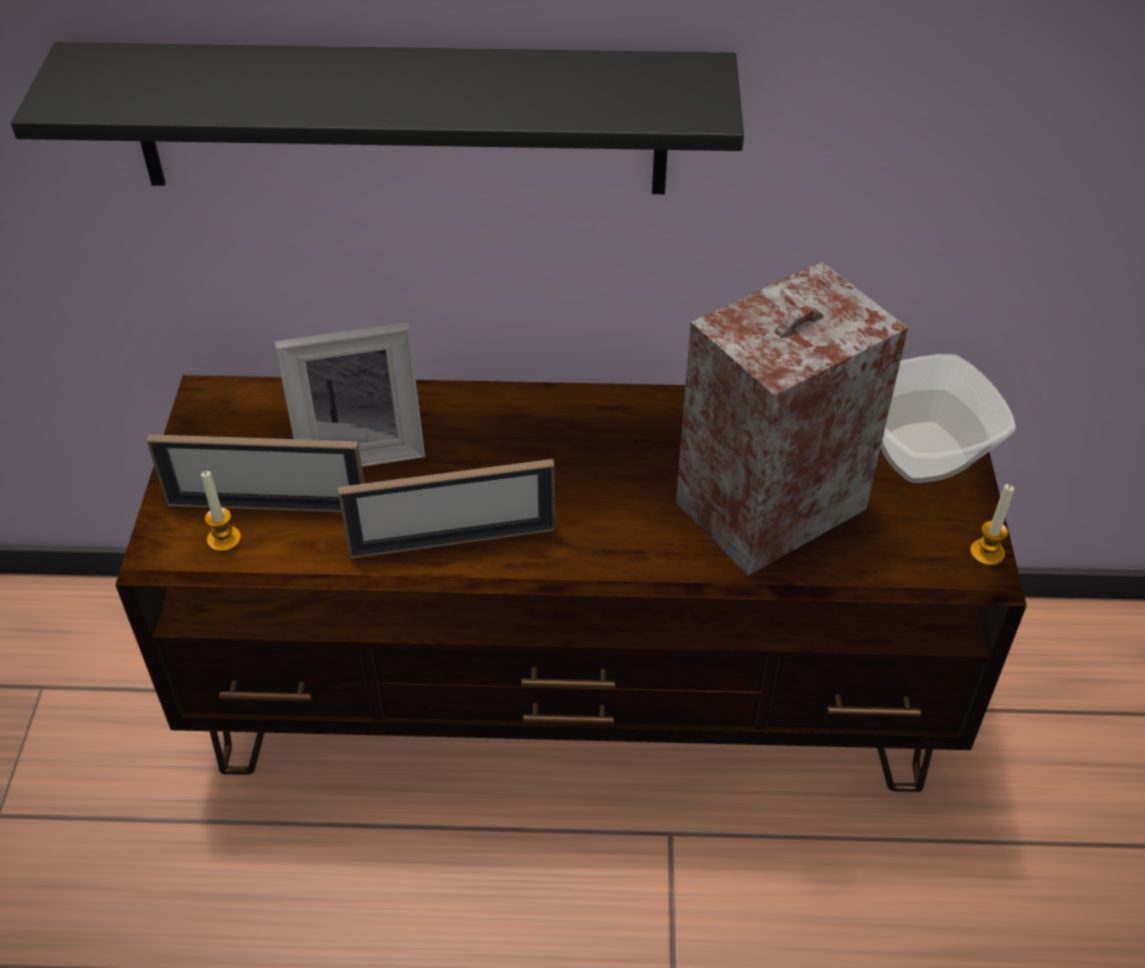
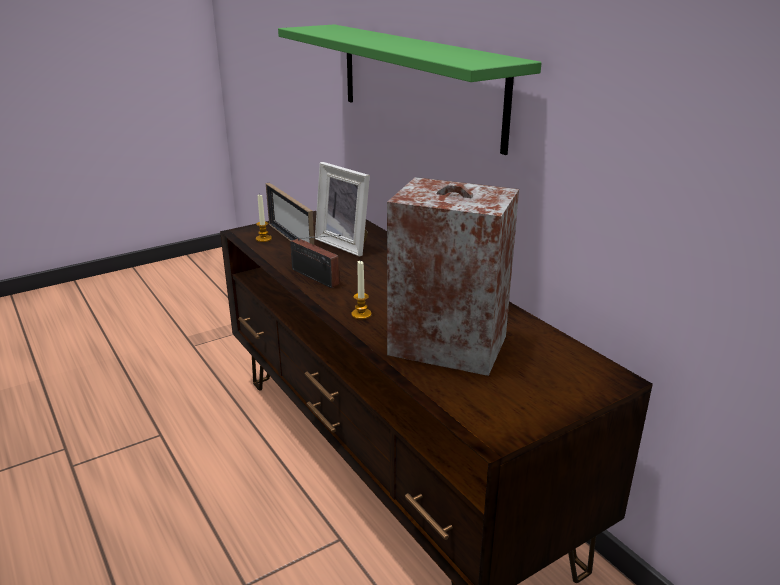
camera: 55 degrees right, 20 degrees down
black shelf [11,42,744,194] -> green shelf [278,24,541,155]
picture frame [338,459,555,559] -> radio [290,235,341,288]
bowl [881,354,1016,483] -> none
candle [970,484,1014,566] -> candle moved to [352,260,372,319]

